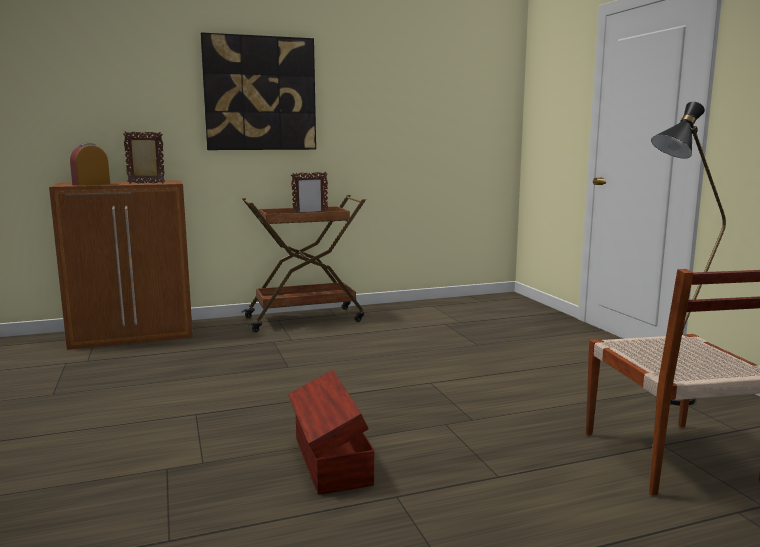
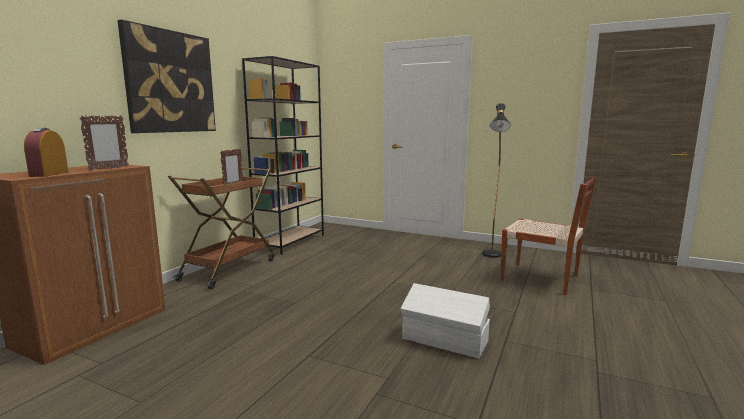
camera: 45 degrees left, 0 degrees up
picture frame [123,132,165,183] -> picture frame turned 150 degrees clockwise [79,116,129,170]
brown storage box [288,370,374,495] -> white storage box [401,283,490,359]
none -> beige bookcase [242,56,324,255]

